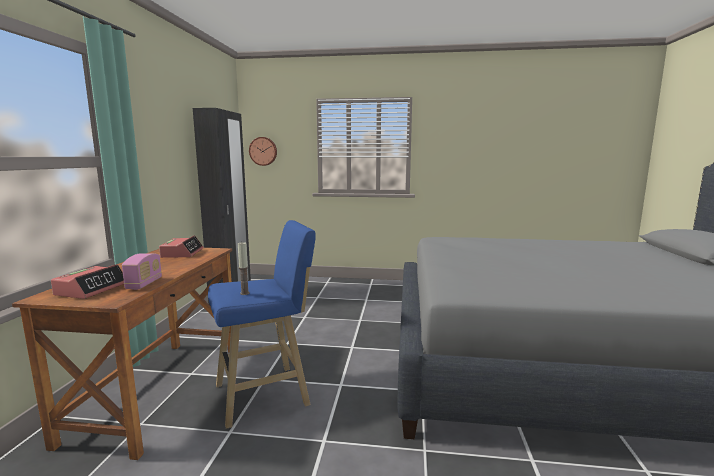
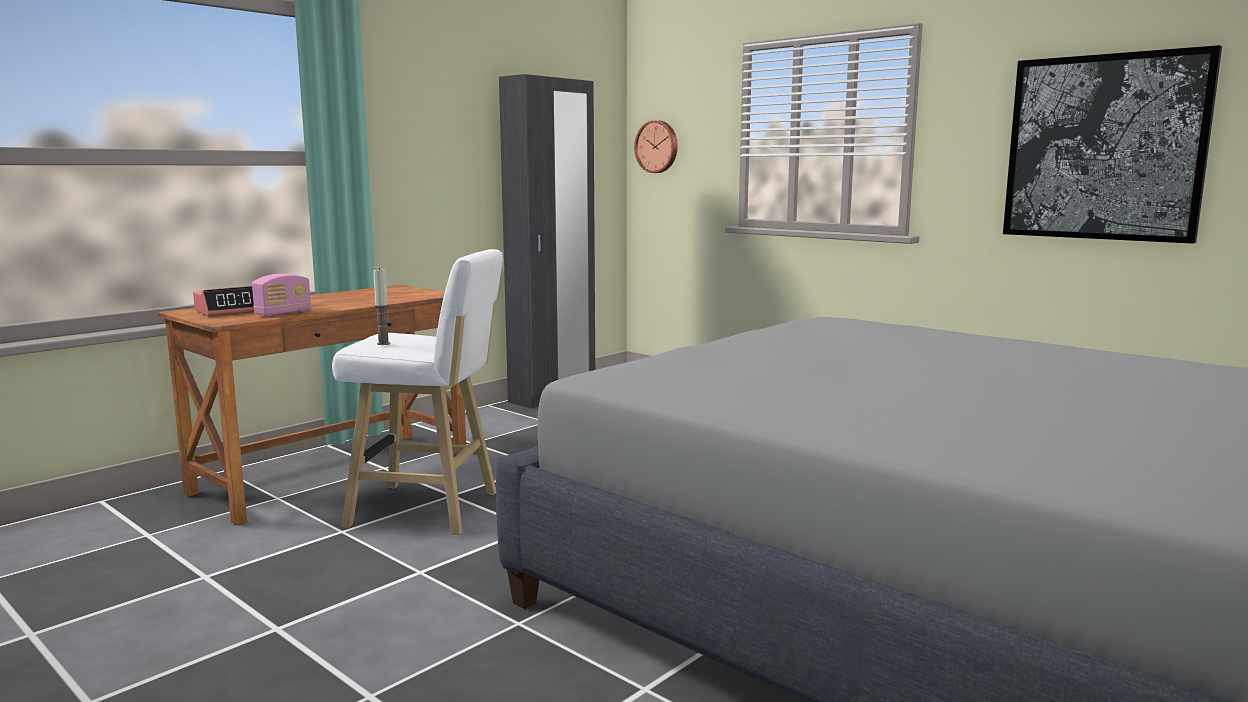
camera: 35 degrees right, 0 degrees up
alarm clock [159,235,203,258] -> none
blue stool [208,220,316,429] -> white stool [332,249,503,536]
none -> picture [1003,45,1222,244]

